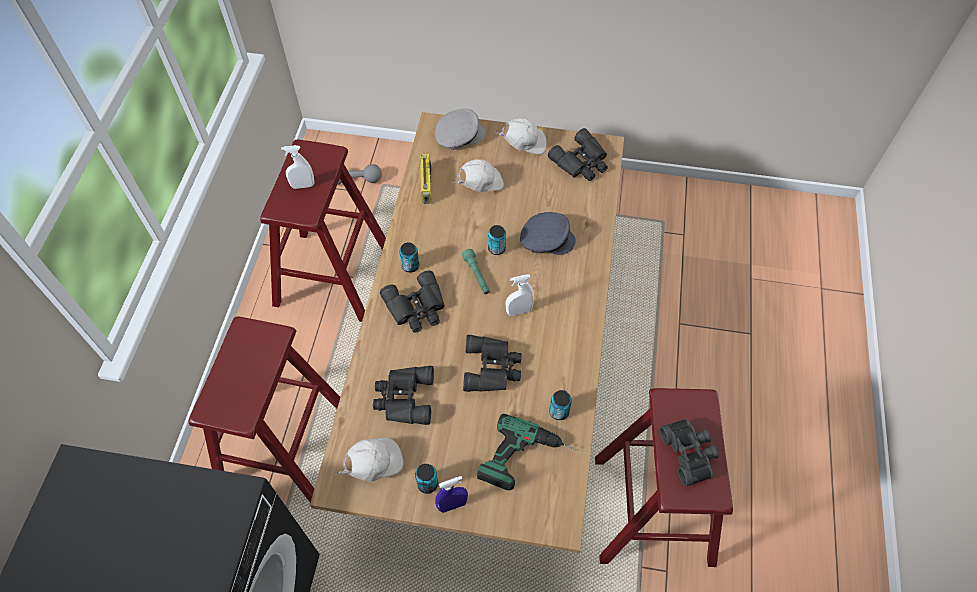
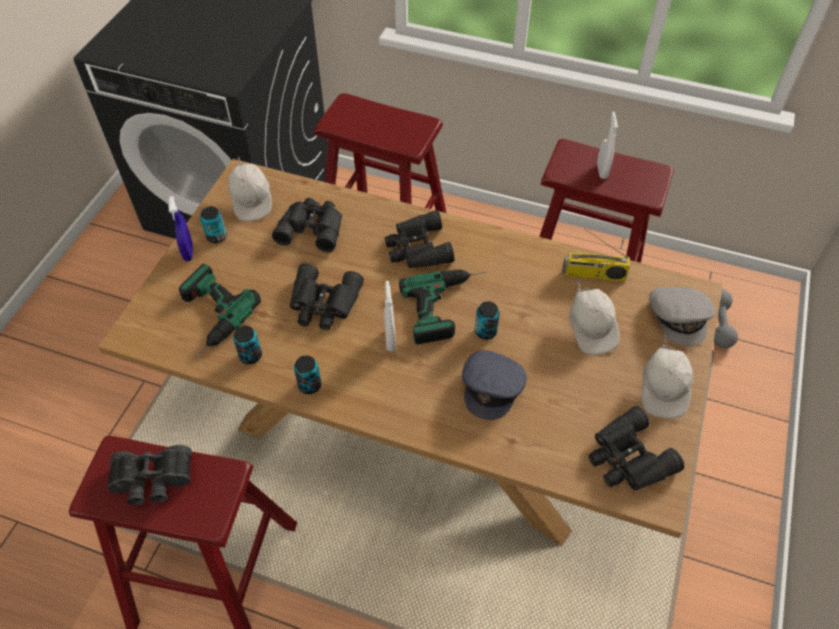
camera: 100 degrees right, 5 degrees down
can [399,242,419,273] -> can moved to [294,355,321,394]
green flashlight [462,249,490,294] -> power drill [399,270,486,345]

